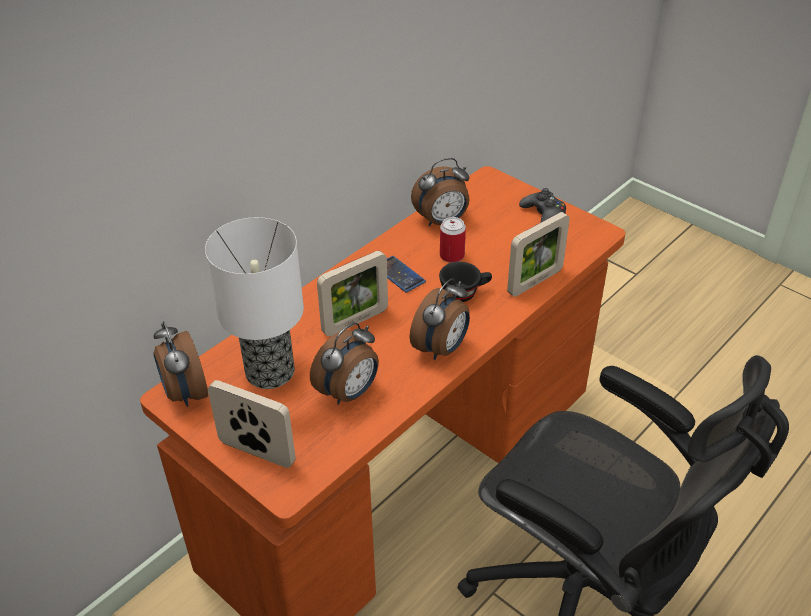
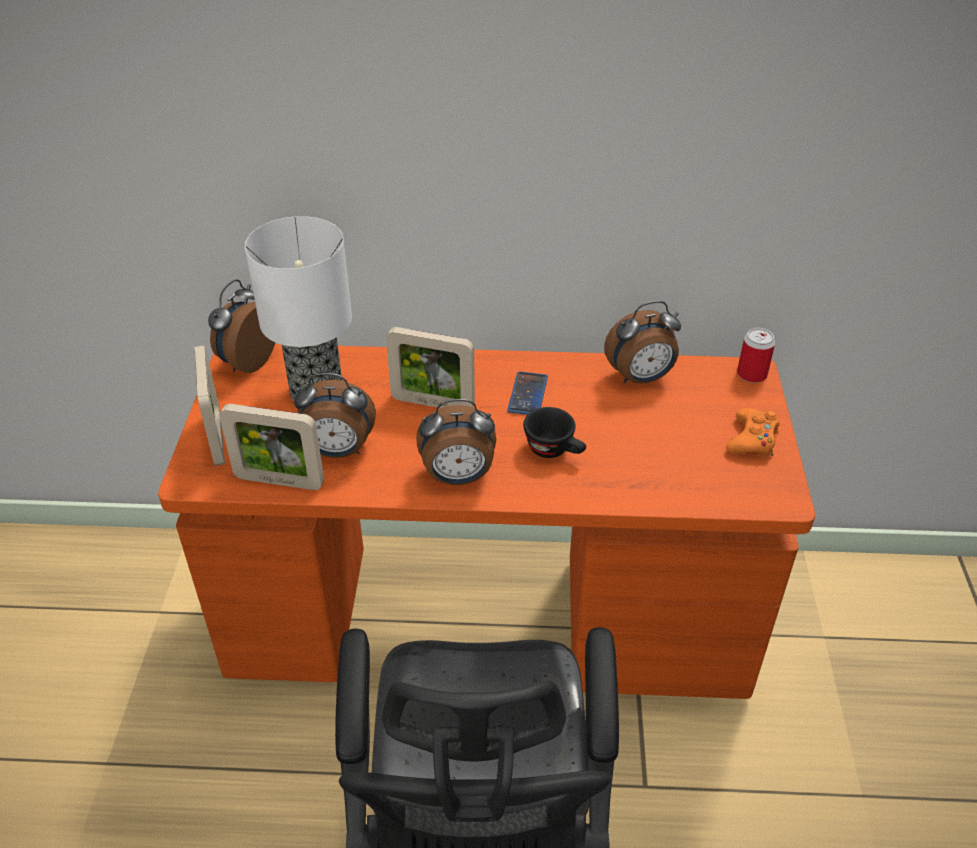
camera: 50 degrees right, 0 degrees up
alarm clock [411,158,469,226] -> alarm clock turned 45 degrees counterclockwise [604,301,681,384]
can [440,217,466,263] -> can moved to [737,328,775,383]
picture frame [507,212,570,297] -> picture frame moved to [219,404,324,490]
black game controller [519,188,566,222] -> orange game controller [726,408,780,457]

